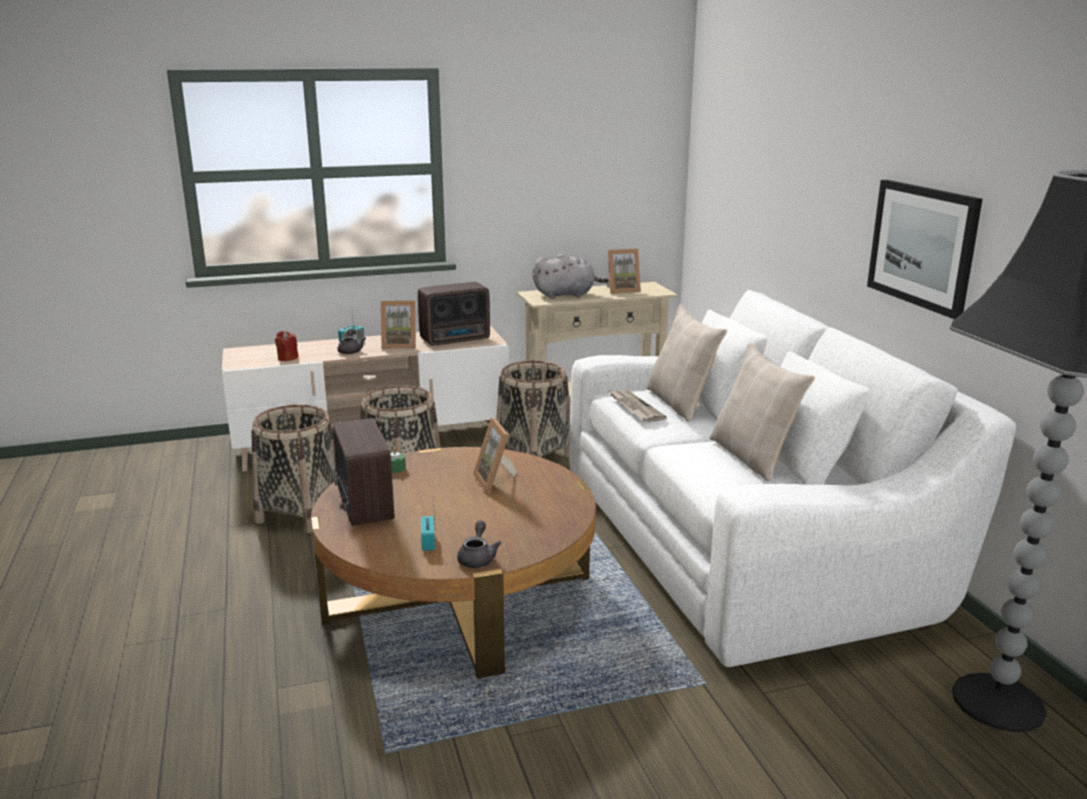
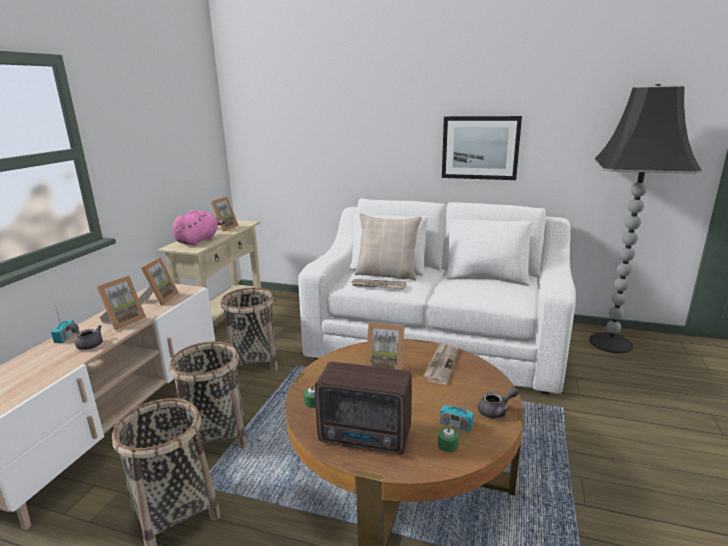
camera: 55 degrees left, 0 degrees up
red candle [275,331,299,361] -> none
radio [418,282,490,345] -> picture frame [138,257,179,305]
grey teapot [457,521,501,568] -> grey teapot turned 120 degrees clockwise [478,387,519,418]
grey plush toy [532,254,609,298] -> pink plush toy [173,210,225,246]
beige pillow [710,343,815,482] -> none
none -> newspaper [423,342,459,384]
none -> green candle [438,425,459,452]

